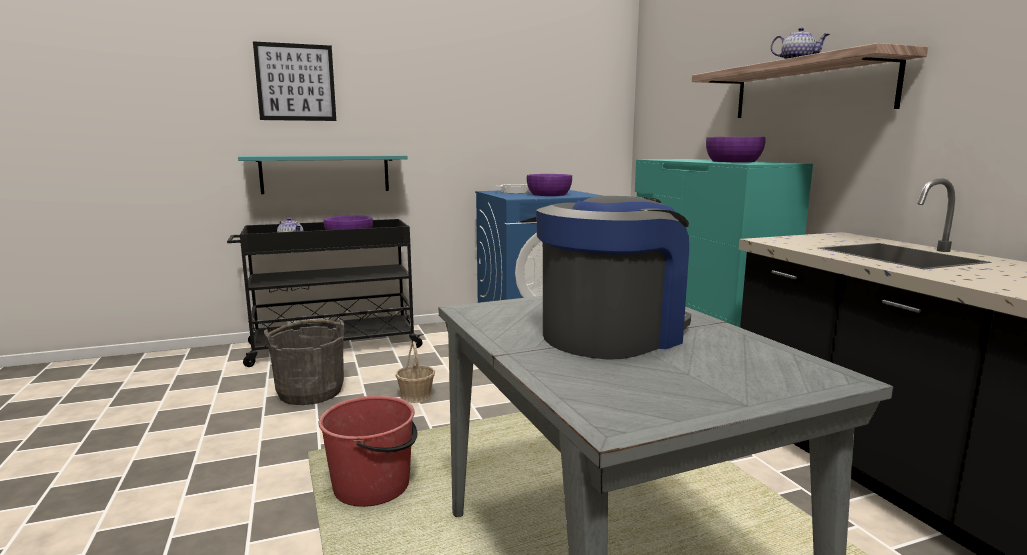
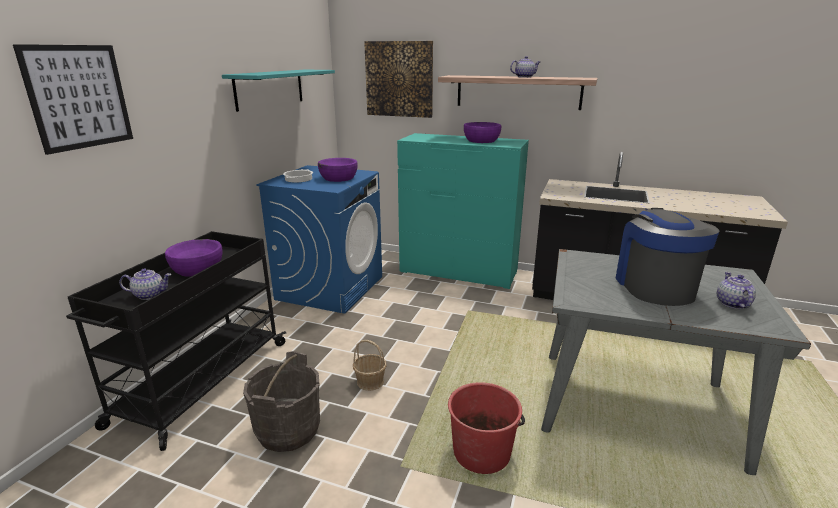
camera: 50 degrees left, 10 degrees up
turquoise shelf [238,155,408,194] -> turquoise shelf moved to [222,70,335,112]
none -> picture [364,41,433,118]
none -> teapot [717,272,756,309]

